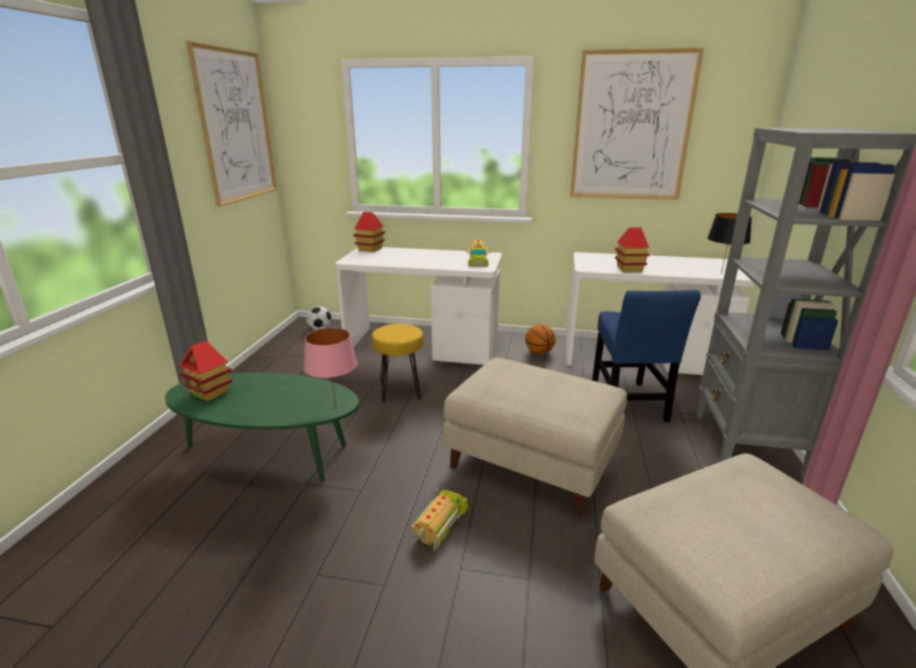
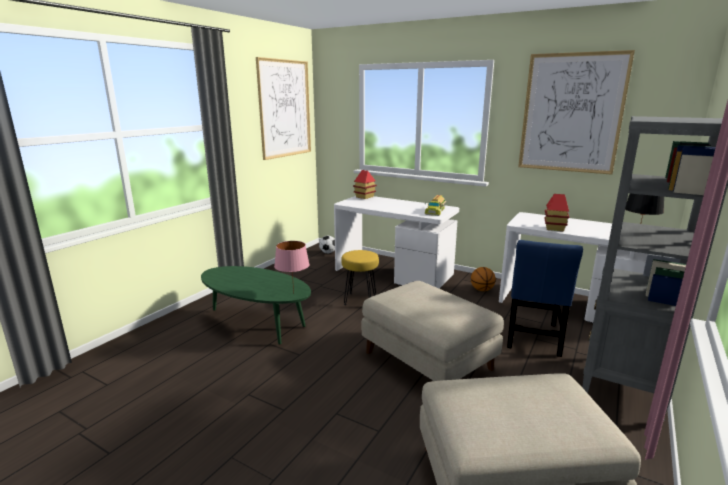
camera: 20 degrees right, 5 degrees down
toy house [179,341,232,402] -> none
toy truck [411,487,468,551] -> none

